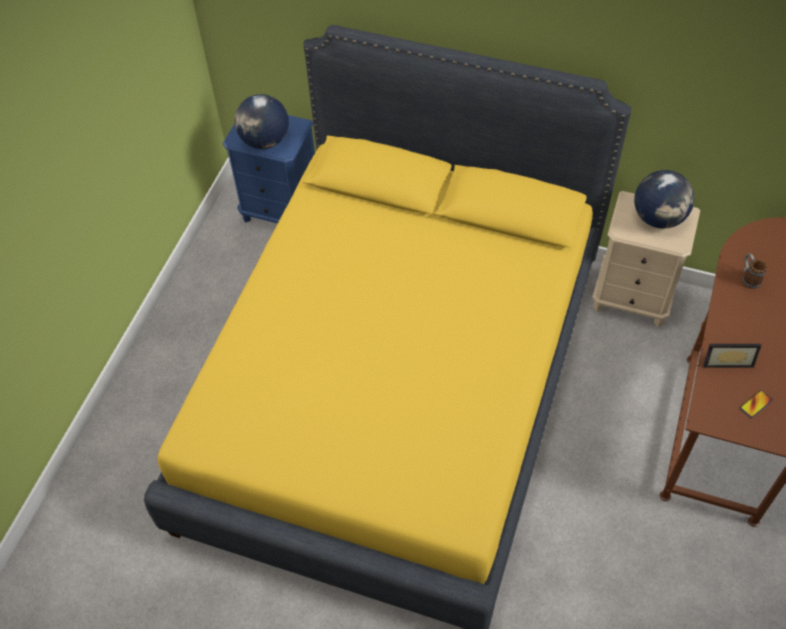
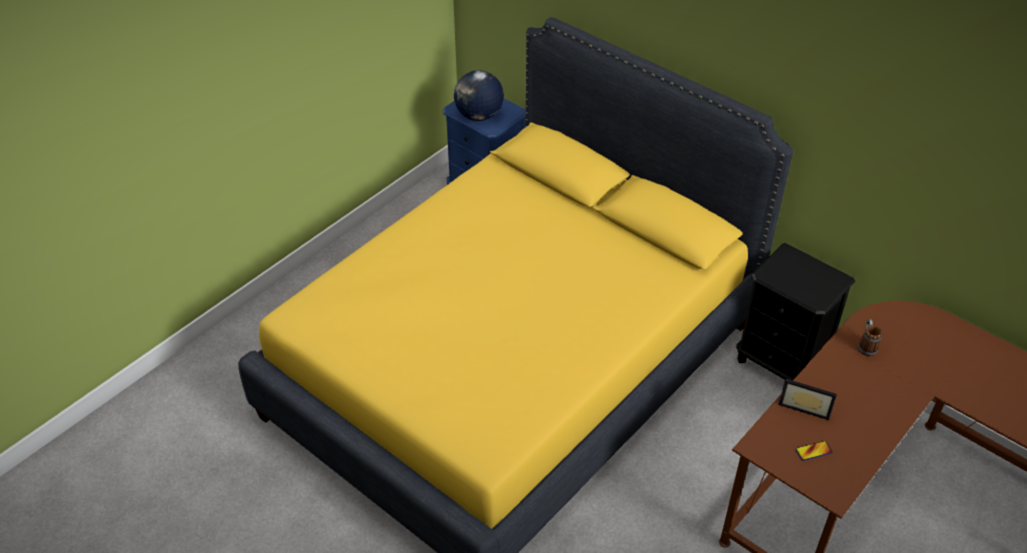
camera: 20 degrees right, 10 degrees down
beige nightstand [592,191,700,327] -> black nightstand [736,243,855,381]
globe [634,170,694,229] -> none

